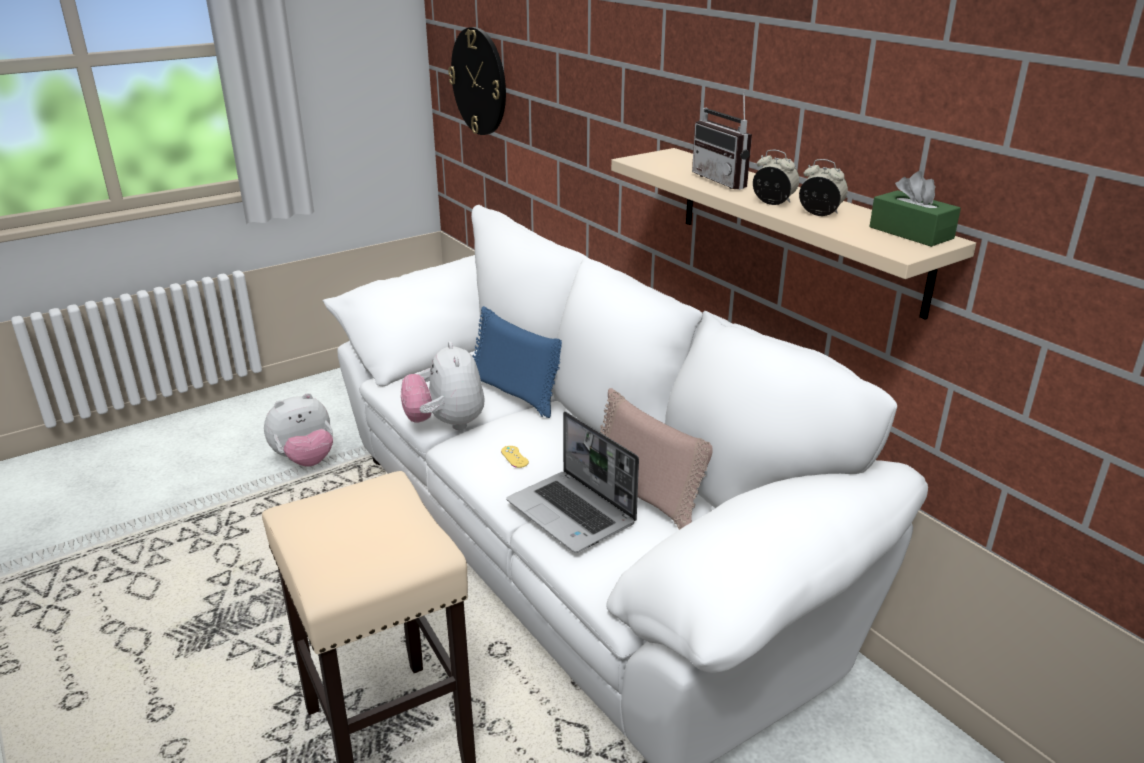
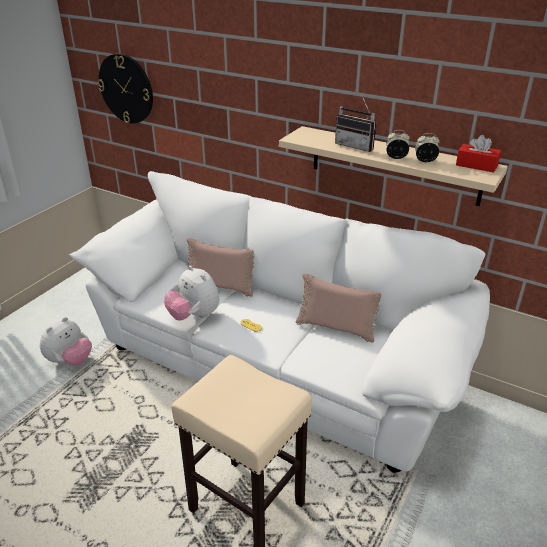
camera: 25 degrees left, 5 degrees up
blue pillow [472,306,562,418] -> beige pillow [187,237,255,297]
laptop [506,411,639,553] -> none
green tissue box [869,171,961,247] -> red tissue box [456,135,501,173]

